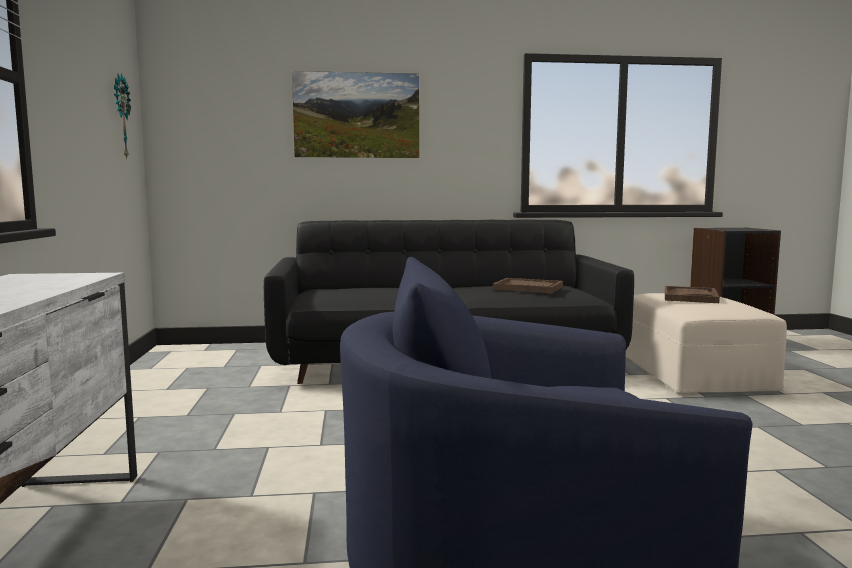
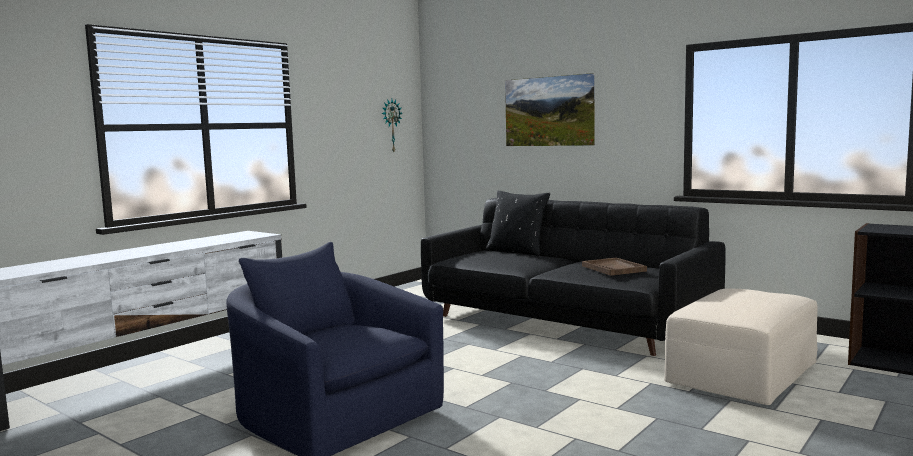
camera: 45 degrees right, 0 degrees up
brown tray [665,286,720,303] -> none
none -> black pillow [486,191,550,256]

